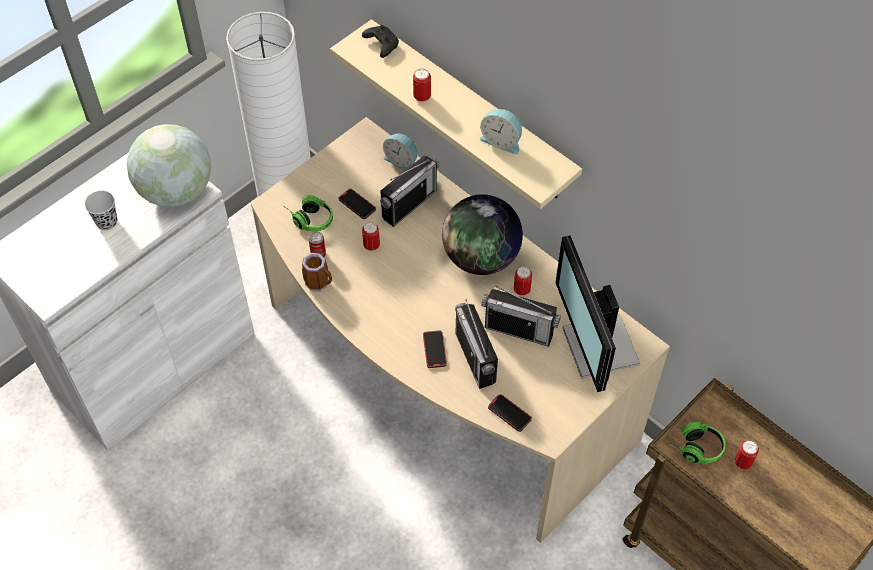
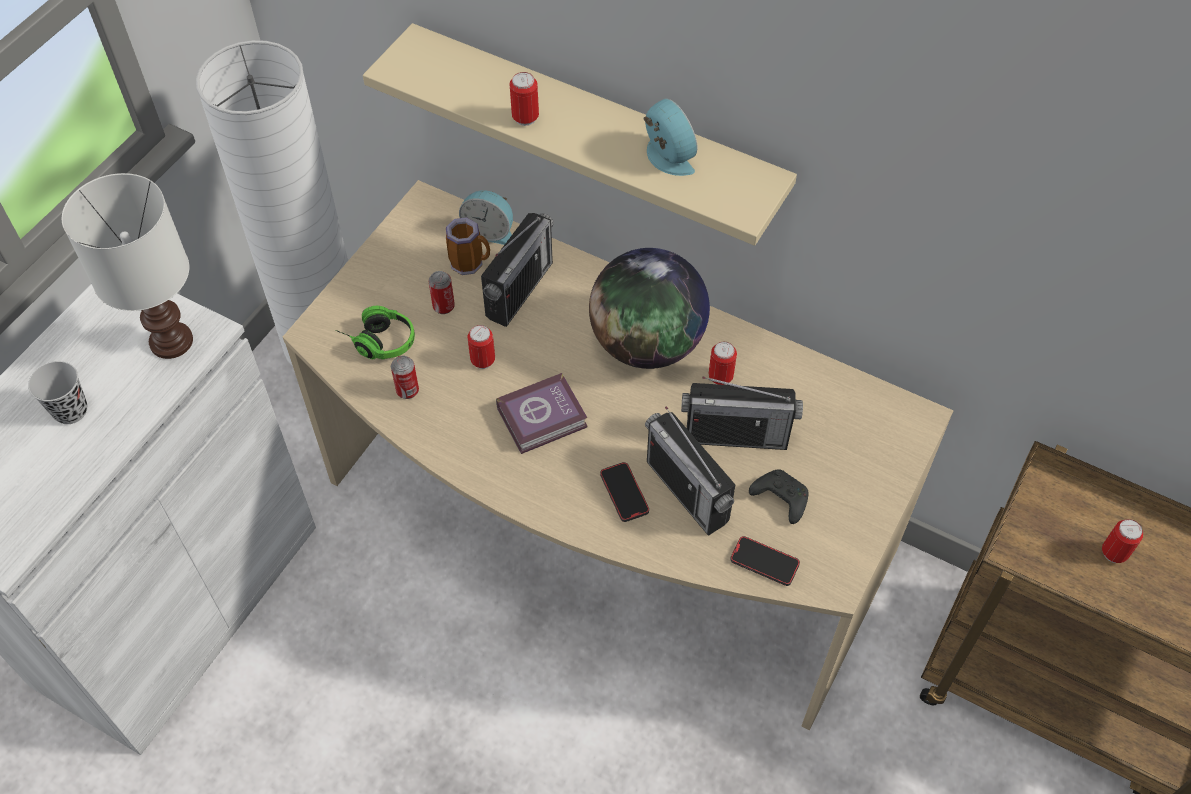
camera: 15 degrees left, 0 degrees up
globe [127,124,211,207] -> white table lamp [62,173,193,359]
mug [302,253,332,292] -> mug moved to [446,217,490,275]
phone [339,189,376,219] -> can [428,271,455,314]
black game controller [362,25,399,58] -> black game controller moved to [749,469,808,524]
alarm clock [480,109,522,154] -> alarm clock turned 135 degrees counterclockwise [644,98,698,176]
monitor [555,235,640,392] -> none
headphones [667,422,726,464] -> none
none -> book [496,373,588,454]

